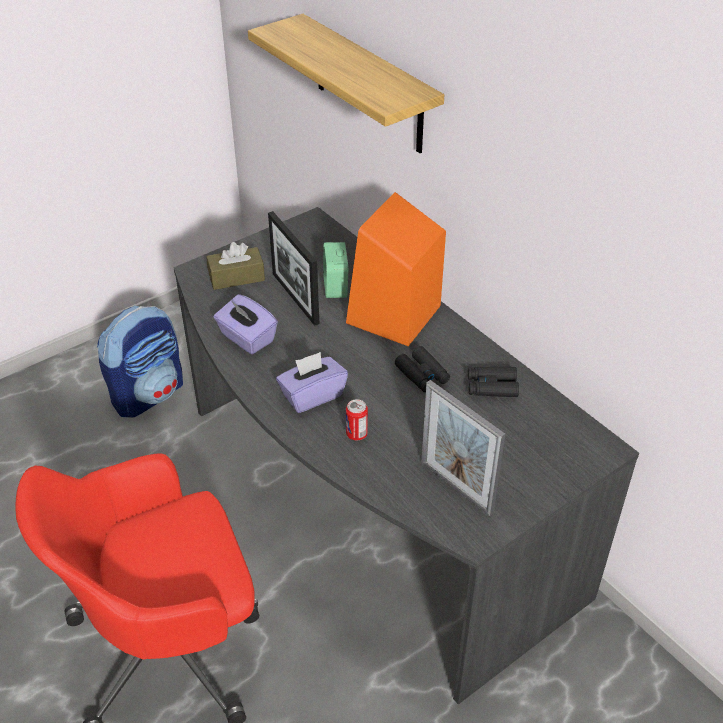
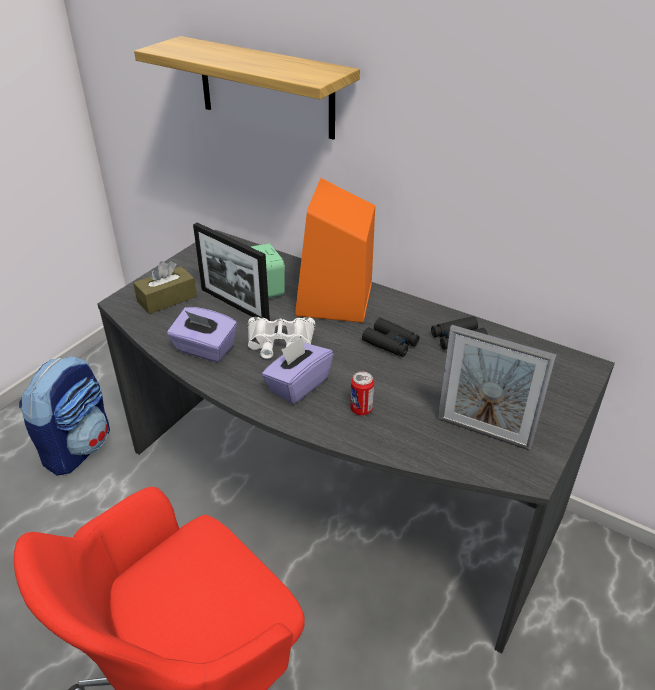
camera: 20 degrees left, 5 degrees down
none -> white binoculars [248,317,315,359]

